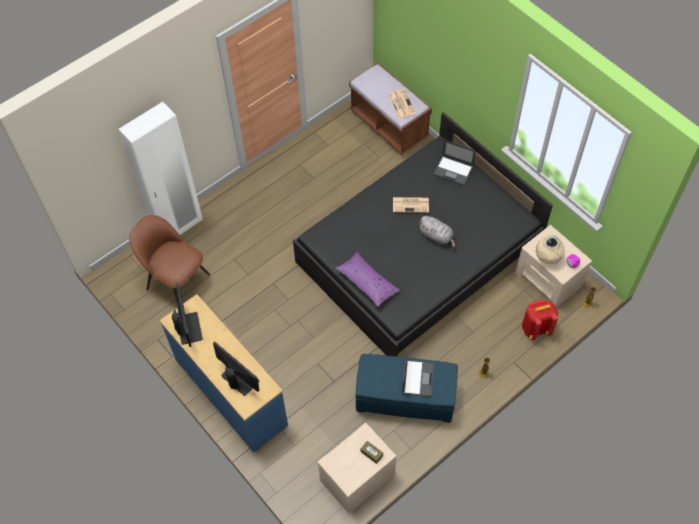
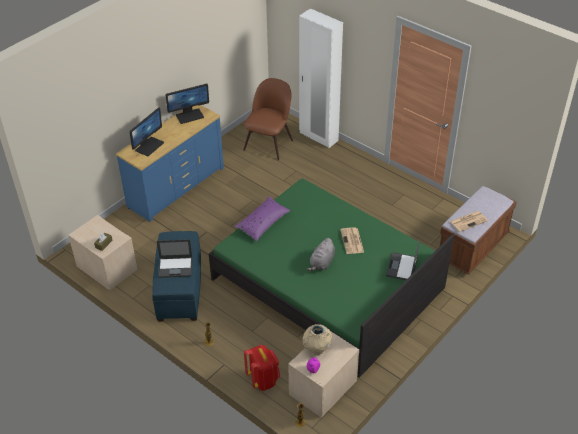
camera: 80 degrees right, 15 degrees down
black bed [293,112,553,357] -> green bed [209,178,454,378]

